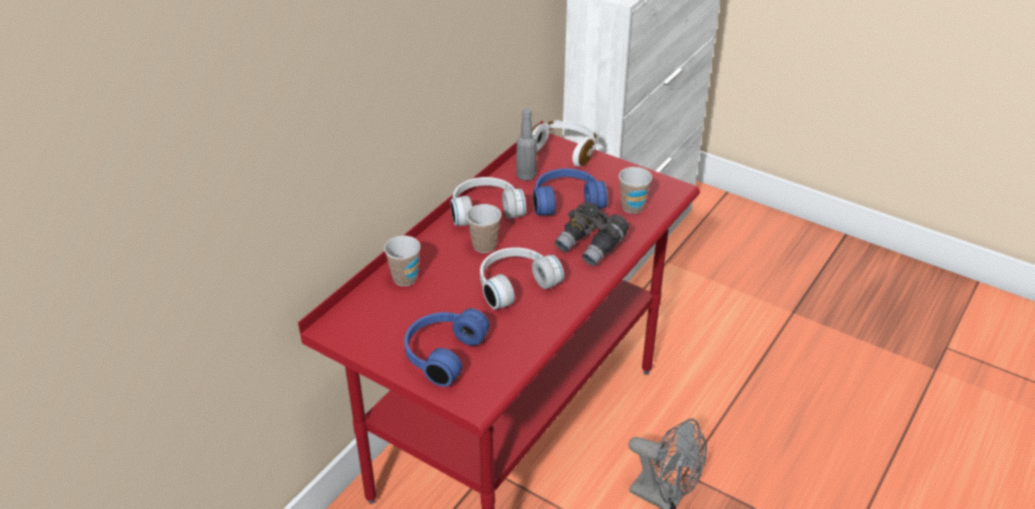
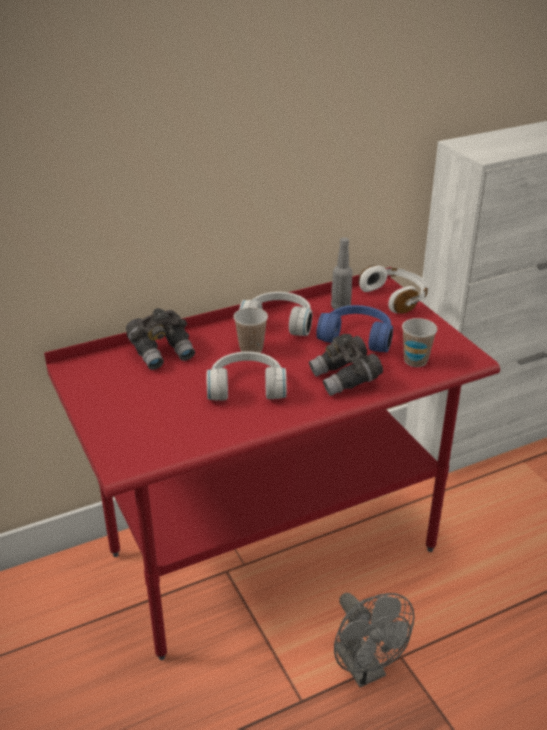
camera: 30 degrees right, 5 degrees down
cup [384,236,421,286] -> grey binoculars [126,308,195,370]
blue headphones [404,308,490,387] -> none

